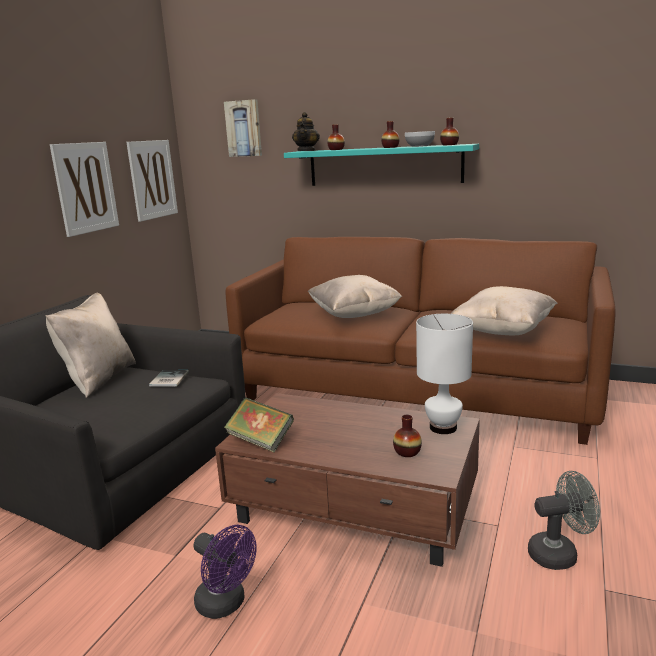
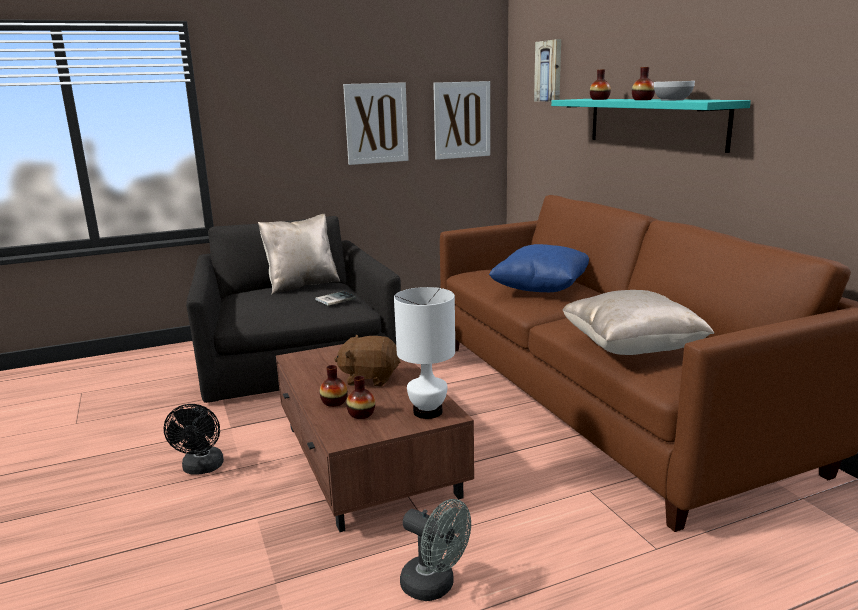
camera: 45 degrees right, 0 degrees up
purple fan [194,525,257,619] -> black fan [164,404,224,475]
book [224,398,294,453] -> none
teapot [292,112,320,151] -> none
beige pillow [308,275,402,318] -> blue pillow [489,244,589,292]
vase [440,118,459,145] -> vase moved to [320,365,348,407]
none -> brown plush toy [334,335,400,386]

